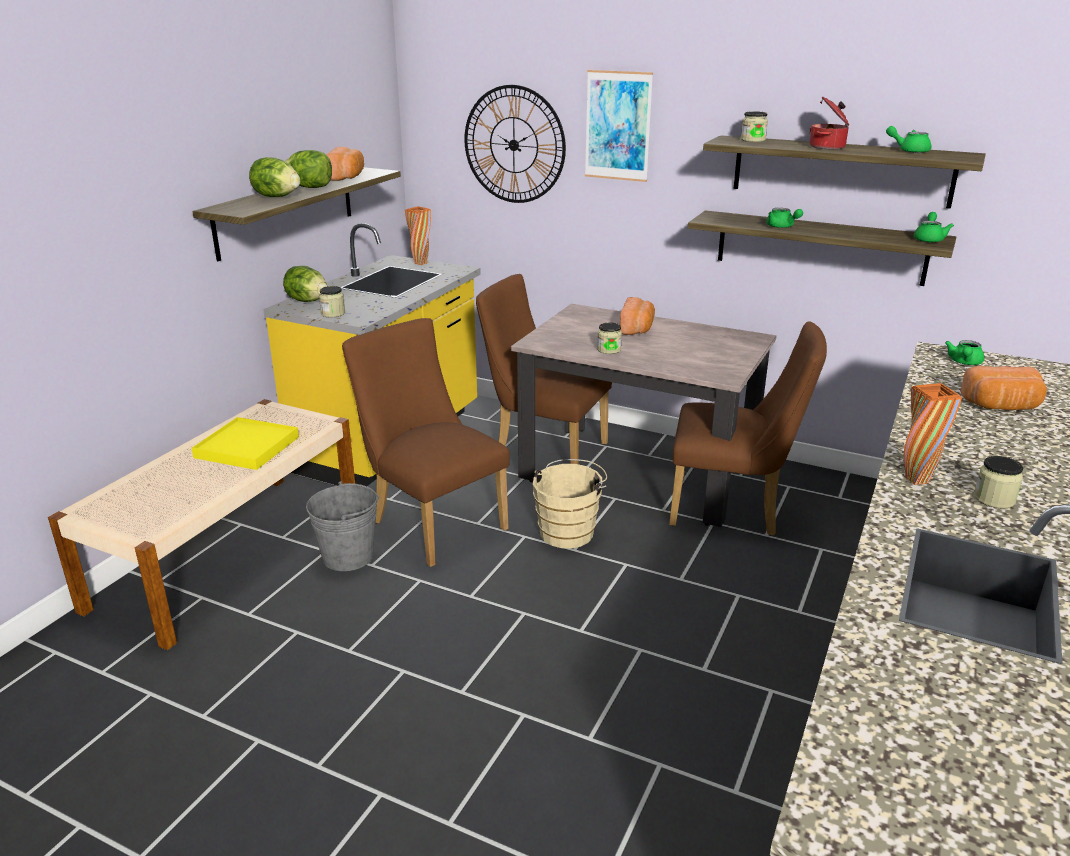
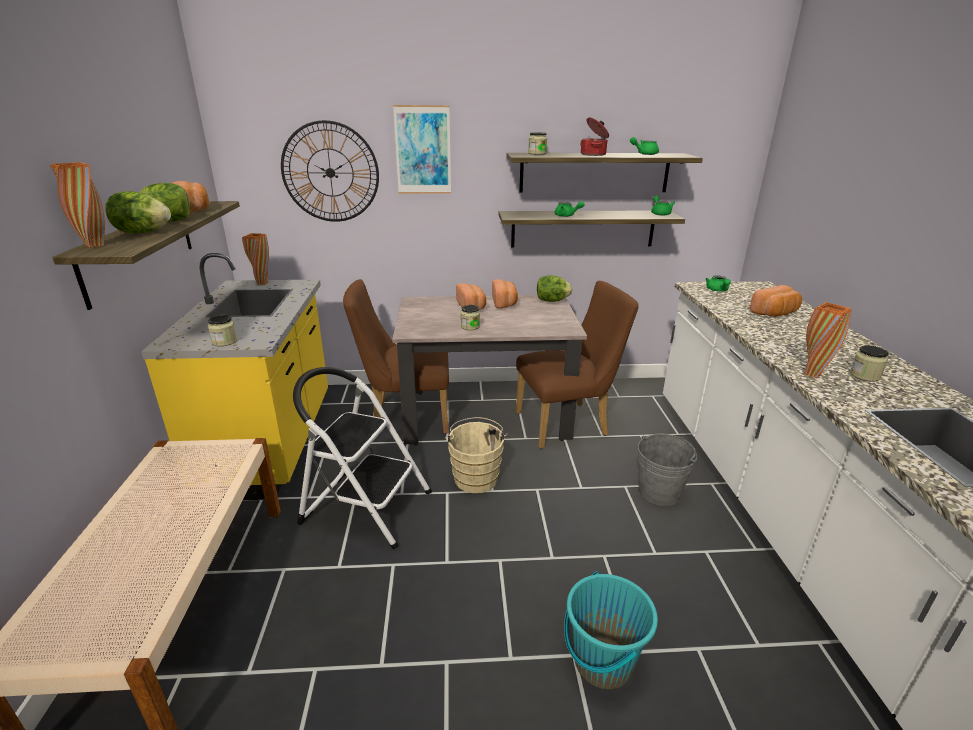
camera: 30 degrees left, 0 degrees up
yellow tray [191,417,299,470] -> none
lettuce [283,266,327,302] -> lettuce moved to [537,275,573,302]
grey bucket [306,481,379,571] -> grey bucket moved to [638,434,697,506]
brown chair [342,318,510,567] -> step ladder [293,367,432,549]
none -> orange vase [50,162,105,248]
none -> bread [492,279,518,309]
none -> turquoise bucket [564,571,658,689]

